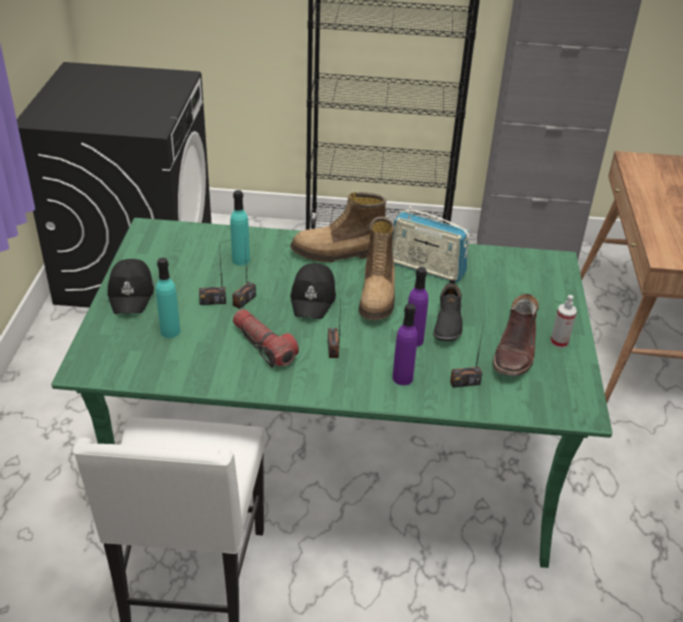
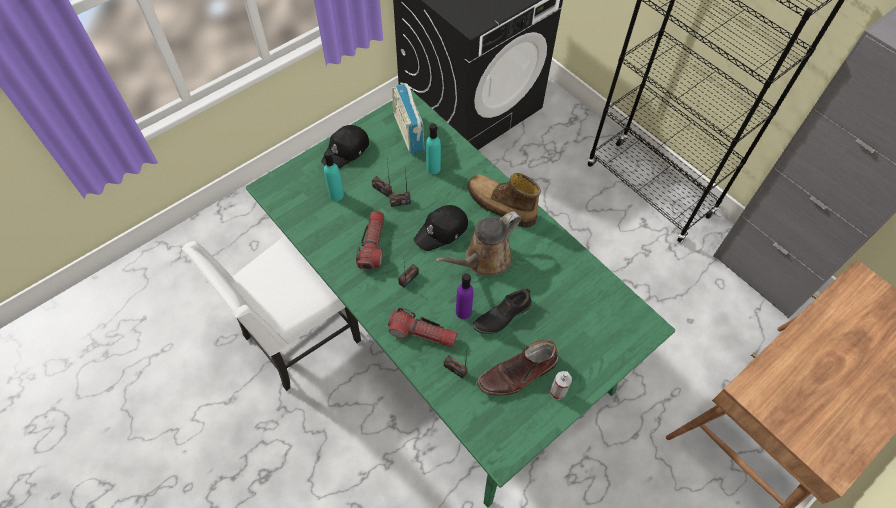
camera: 45 degrees right, 20 degrees up
boot [359,217,395,320] -> brown watering can [434,211,521,276]
radio [392,206,470,283] -> radio moved to [392,82,425,154]
purple bottle [393,303,418,385] -> flashlight [388,307,457,348]

